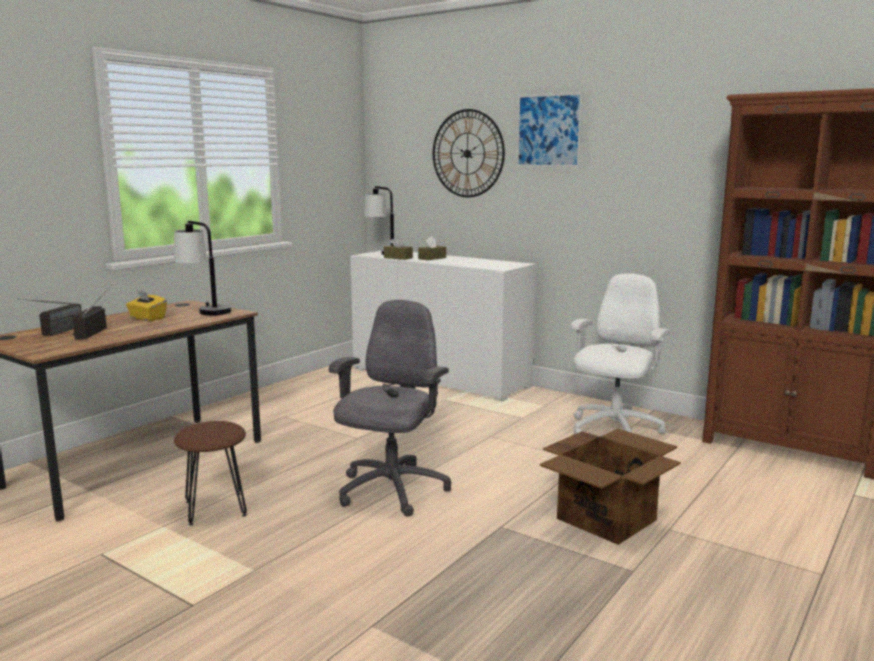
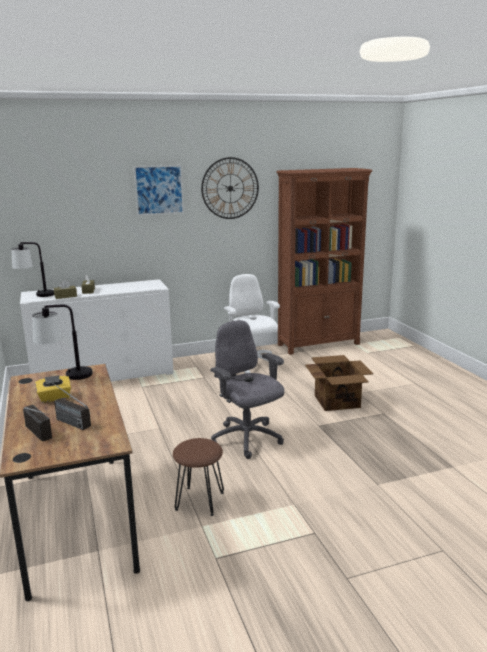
camera: 55 degrees left, 5 degrees up
wall clock [433,109,505,198] -> wall clock moved to [201,157,259,219]

